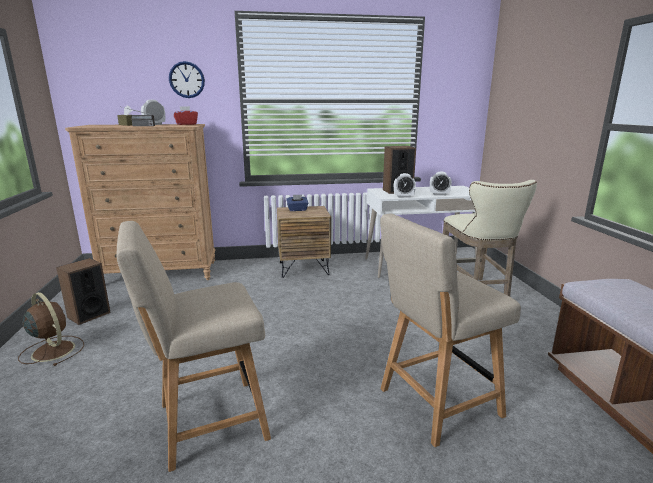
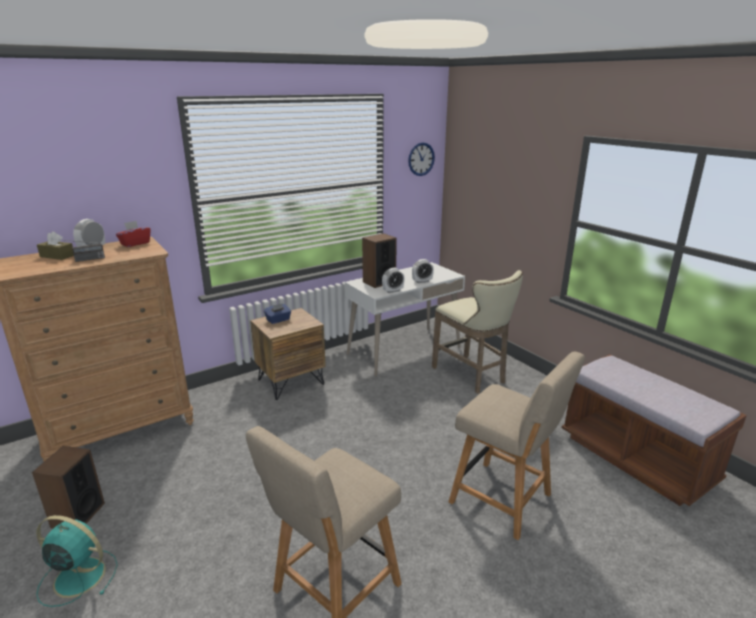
camera: 25 degrees left, 5 degrees up
brown fan [18,292,84,366] -> turquoise fan [36,515,118,607]
wall clock [169,61,205,98] -> wall clock moved to [408,142,435,176]
beige chair [380,214,521,447] -> beige chair turned 90 degrees counterclockwise [449,352,585,540]

